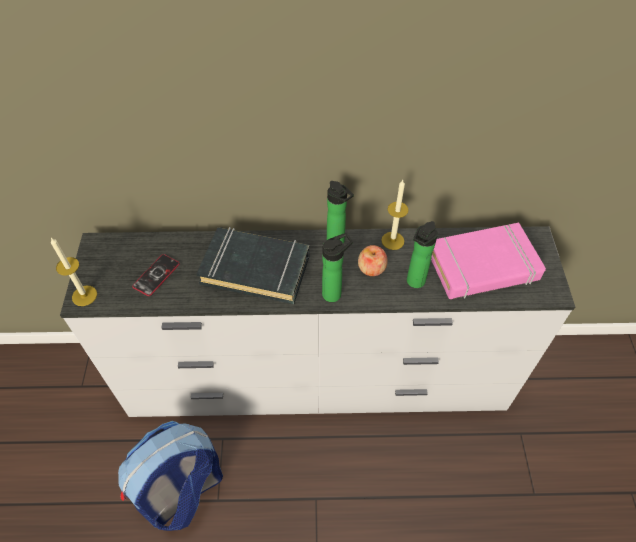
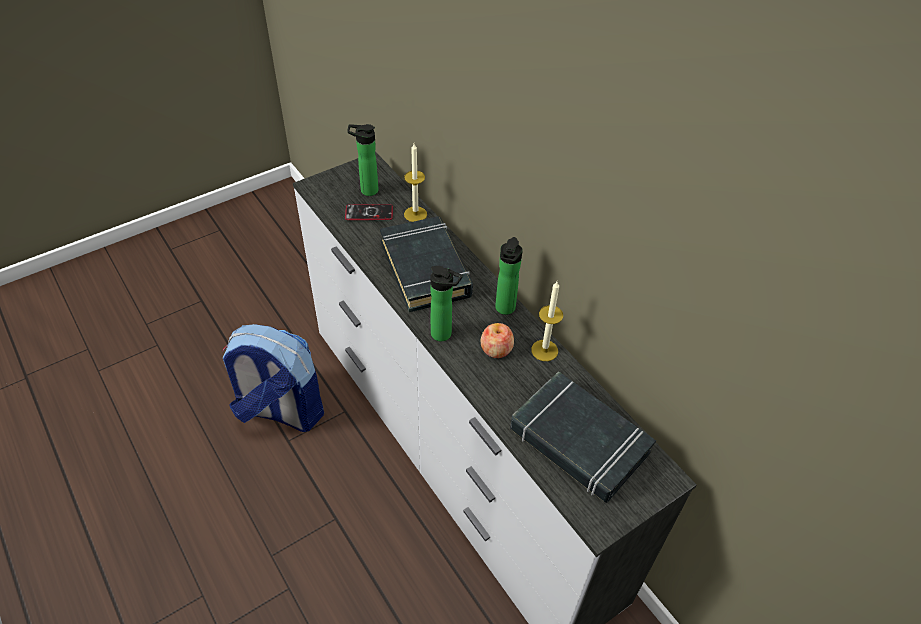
camera: 55 degrees right, 5 degrees down
candle [51,238,97,306] -> candle moved to [404,144,427,222]
bottle [407,221,438,288] -> bottle moved to [347,124,379,196]
pink book [431,223,546,299] -> black book [510,371,656,503]

